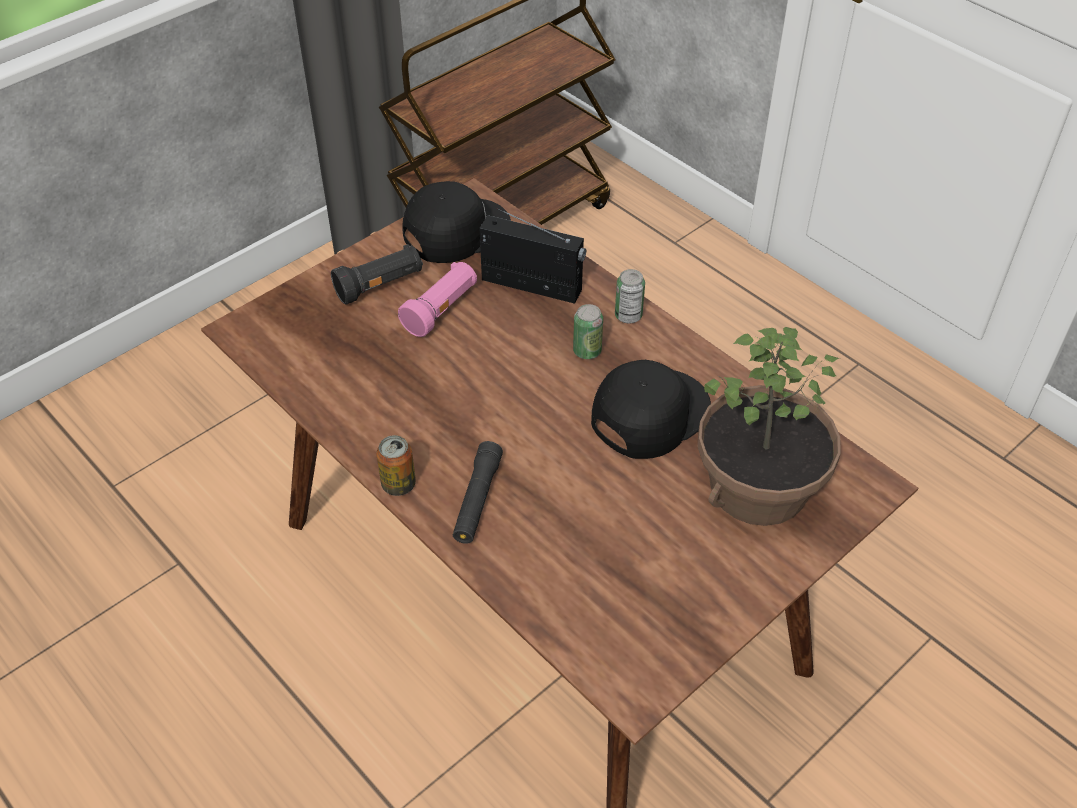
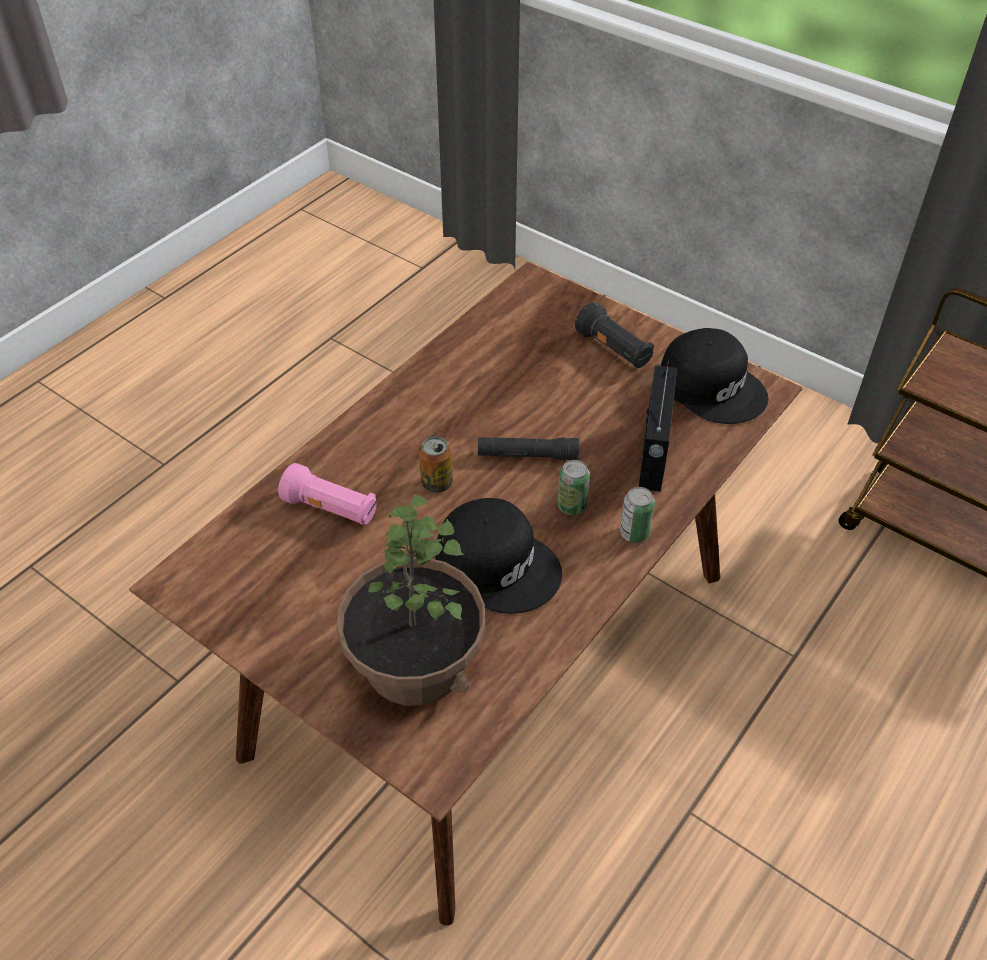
camera: 80 degrees right, 0 degrees up
can [376,435,416,496] -> can moved to [419,436,453,493]
pink flashlight [398,262,477,337] -> pink flashlight moved to [278,463,377,525]
black flashlight [453,441,503,544] -> black flashlight moved to [477,437,579,460]

